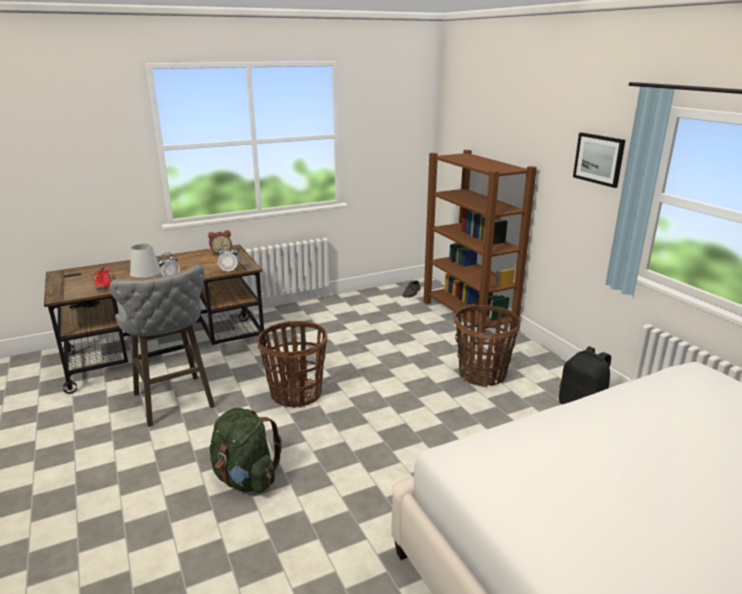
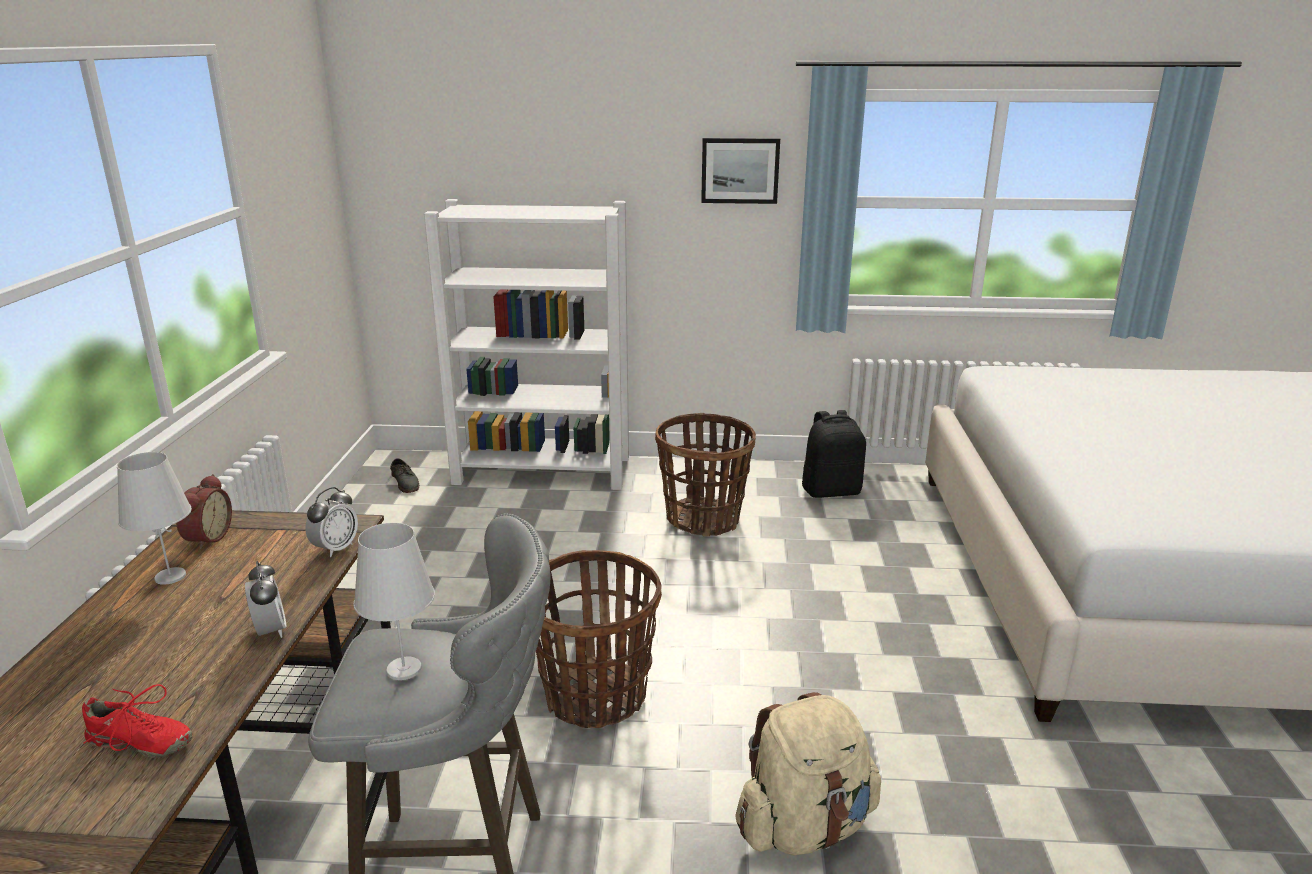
camera: 60 degrees left, 0 degrees up
green backpack [210,408,282,493] -> beige backpack [735,692,881,855]
brown bookcase [424,150,537,341] -> white bookcase [424,199,629,490]
none -> white table lamp [117,452,192,585]

